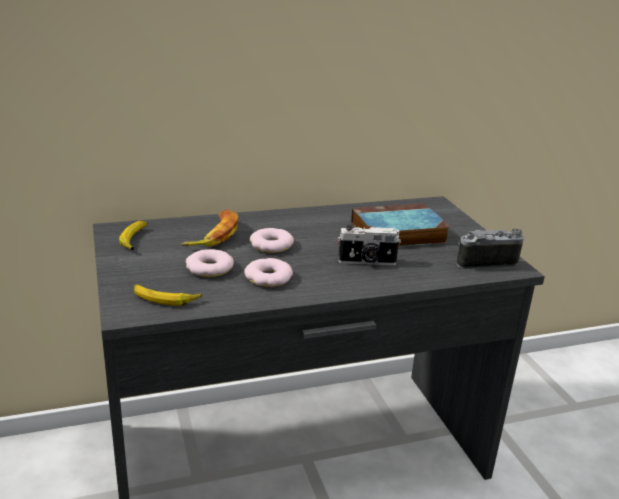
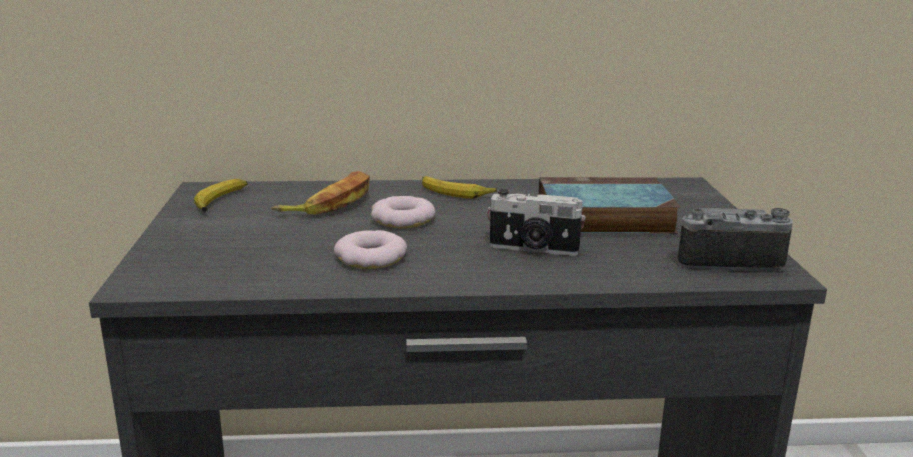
camera: 15 degrees right, 5 degrees down
banana [134,284,202,306] -> banana moved to [422,176,497,199]
donut [186,249,234,277] -> none

